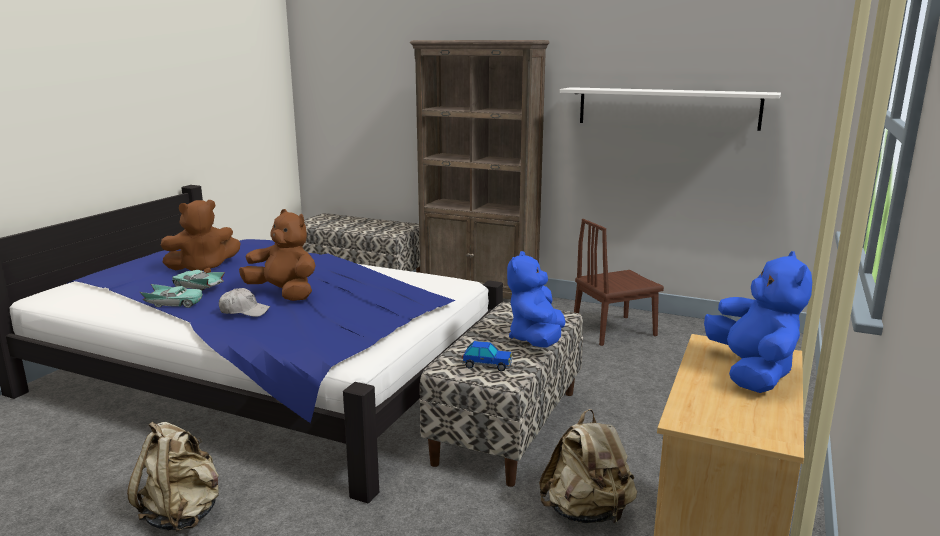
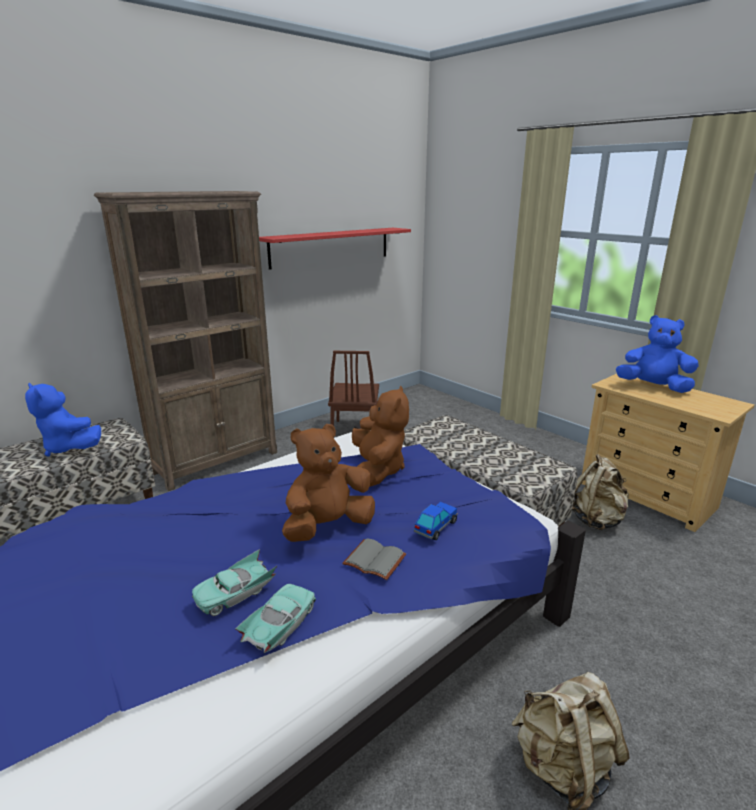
camera: 65 degrees left, 5 degrees up
brown plush toy [161,200,240,273] -> brown plush toy moved to [352,386,409,487]
white cap [219,288,270,317] -> grey book [342,539,406,580]
toy car [462,341,512,372] -> toy car moved to [414,502,458,540]
blue plush toy [507,251,565,347] -> blue plush toy moved to [25,383,101,457]
white shelf [560,87,781,131] -> red shelf [259,228,411,270]

